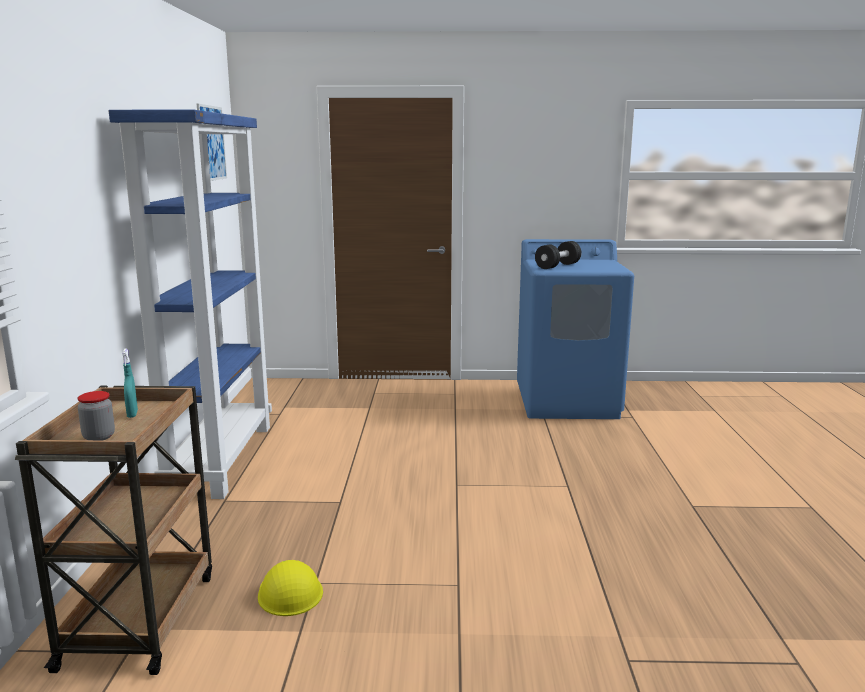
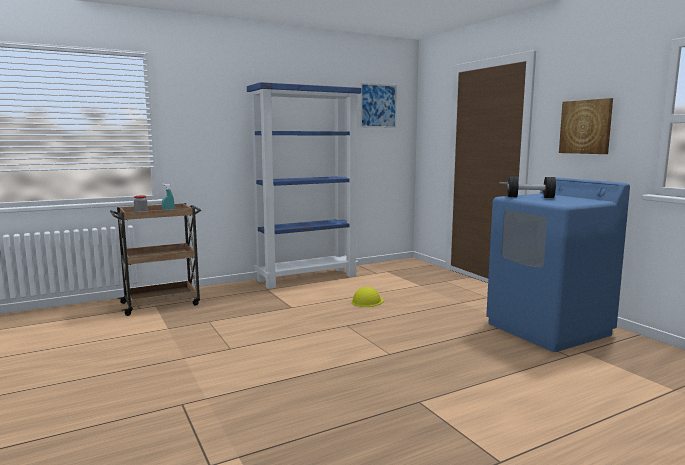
camera: 60 degrees right, 5 degrees down
yellow hard hat [258,560,323,616] -> yellow hard hat moved to [351,287,384,307]
none -> picture [559,98,613,154]

